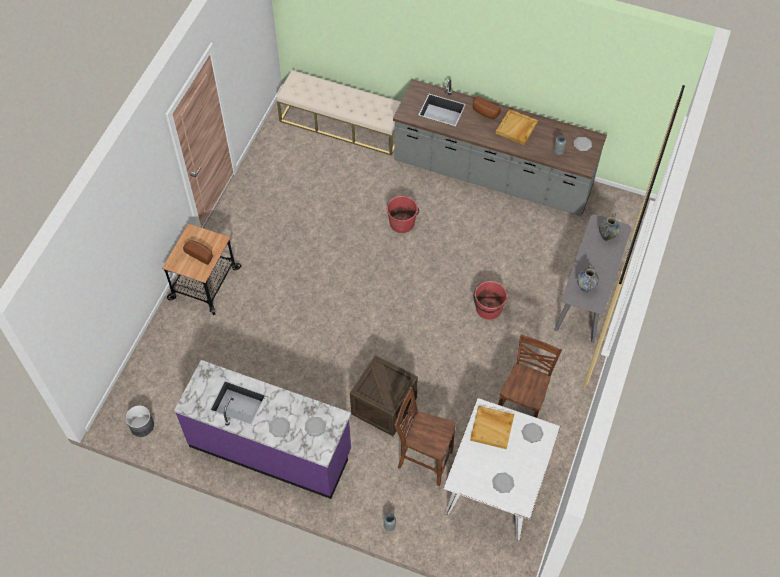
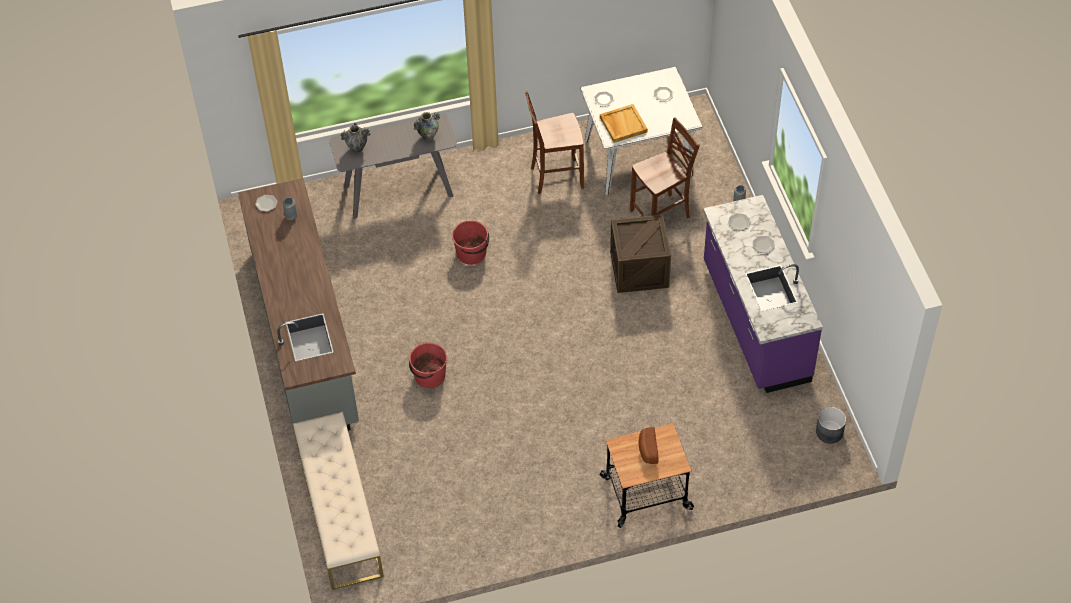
camera: 125 degrees left, 5 degrees down
brown chair [395,387,456,486] -> brown chair turned 105 degrees counterclockwise [630,117,700,218]
bread [473,96,501,119] -> none
beige tray [496,109,538,145] -> none

